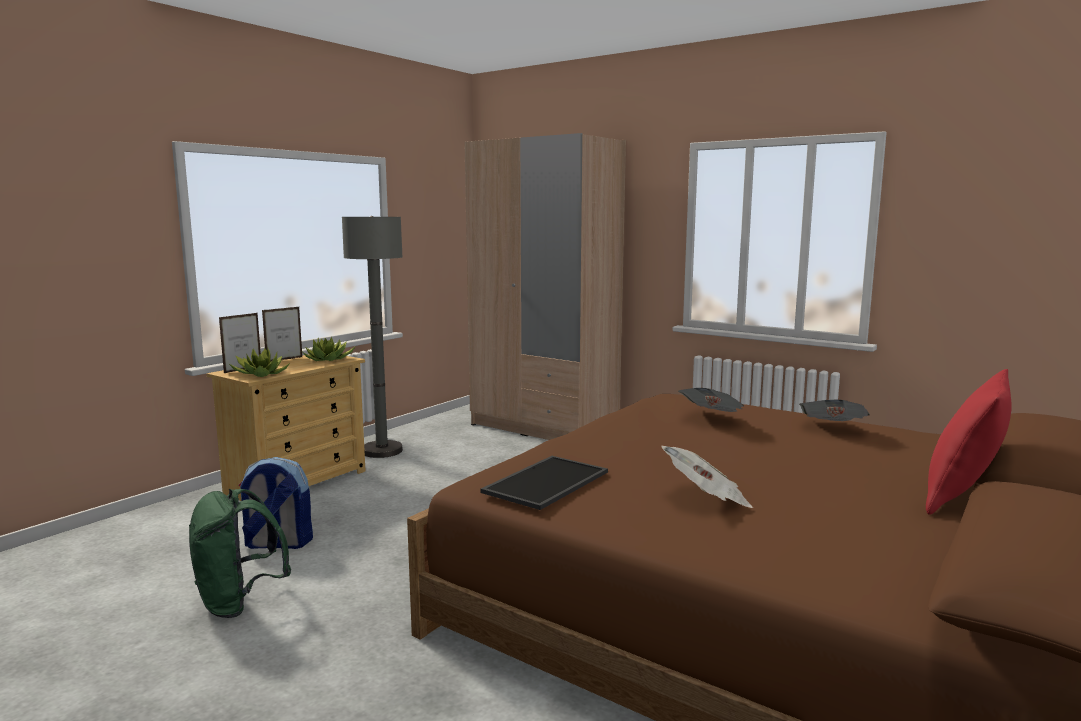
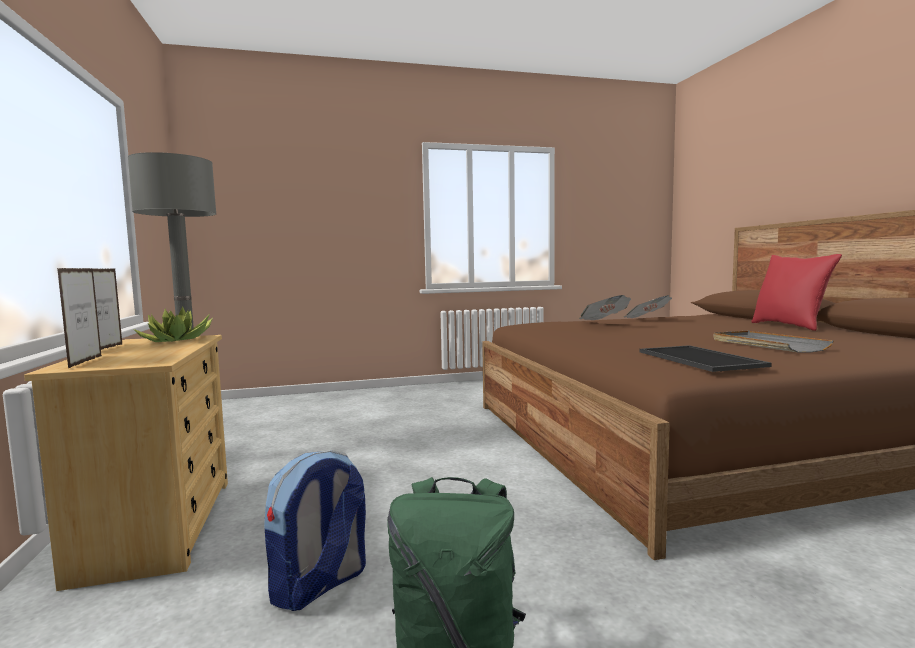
camera: 50 degrees left, 5 degrees down
potted plant [228,348,290,377] -> none
beige wardrobe [464,133,626,440] -> none
newspaper [661,446,754,508] -> grey tray [713,331,834,353]

